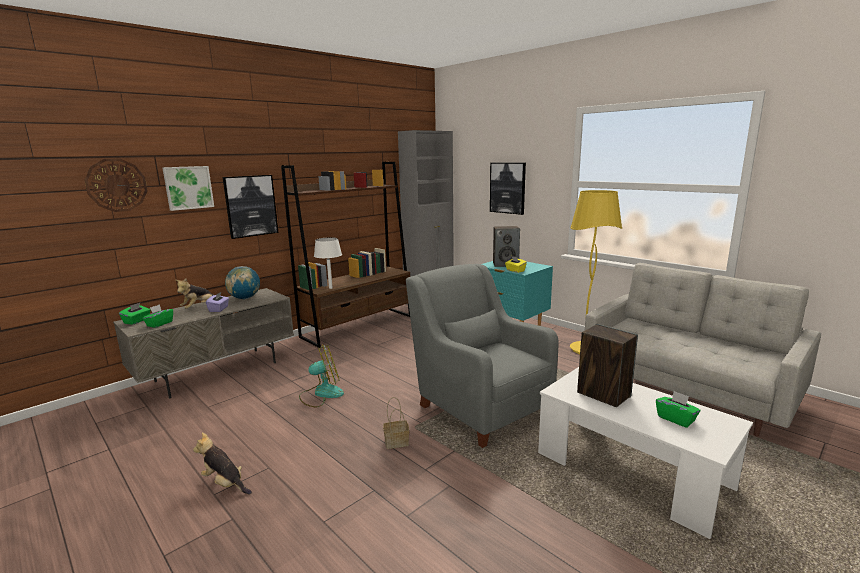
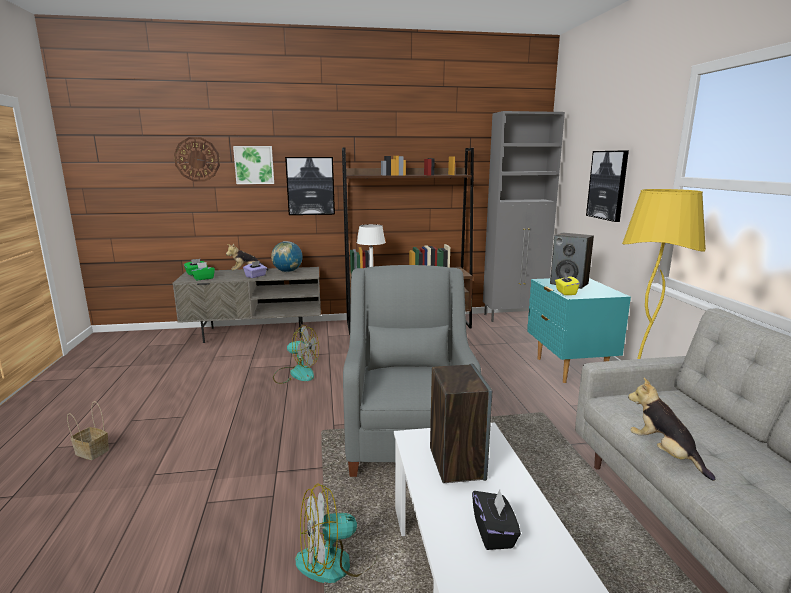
camera: 35 degrees right, 0 degrees up
plush toy [193,433,252,494] -> plush toy moved to [628,378,715,481]
basket [383,397,409,449] -> basket moved to [67,401,109,460]
green tissue box [656,391,700,428] -> black tissue box [472,489,521,550]
none -> fan [295,483,377,583]

